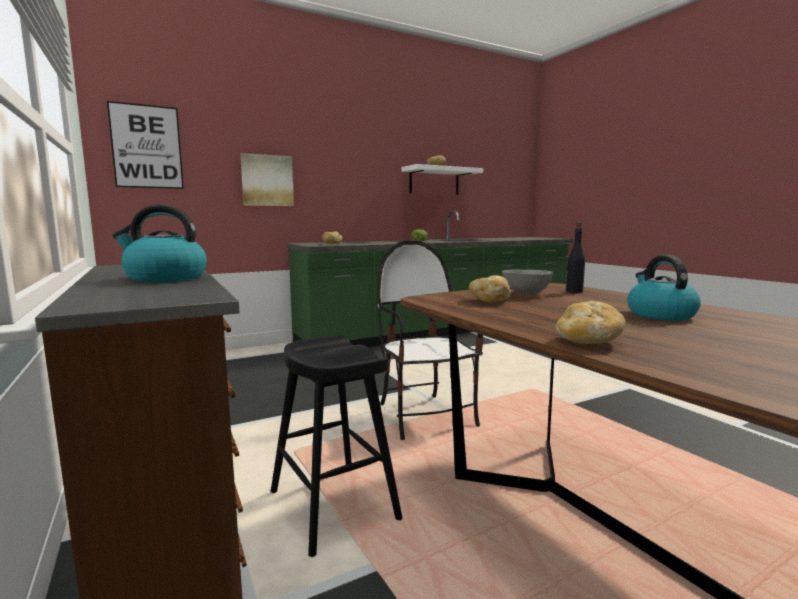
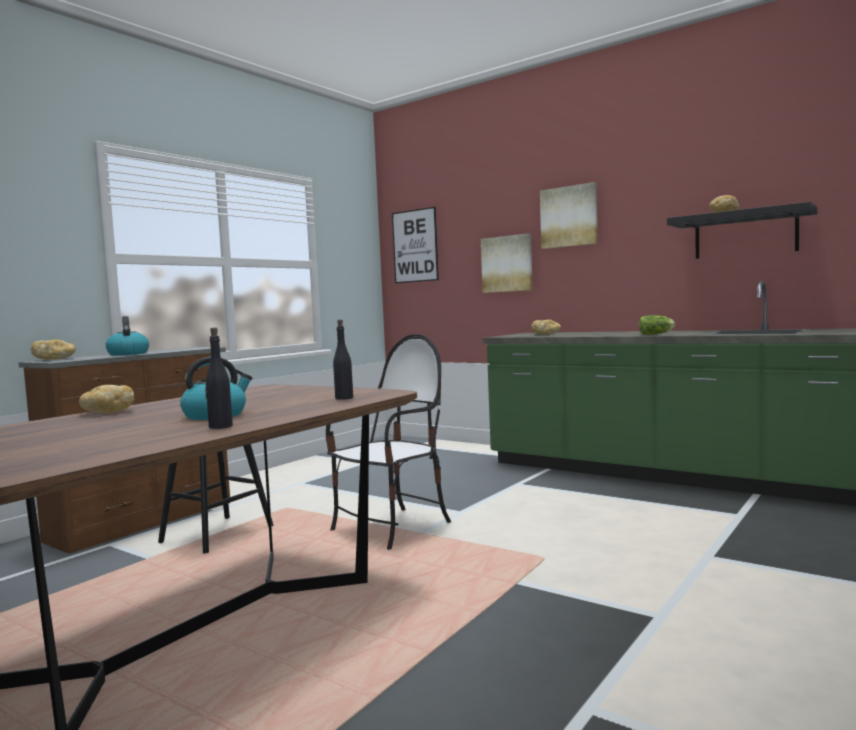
camera: 65 degrees right, 5 degrees down
white shelf [401,164,483,195] -> black shelf [667,202,817,259]
bread [469,275,511,302] -> bread moved to [30,339,76,360]
grey bowl [502,270,553,295] -> none
none -> black bottle [205,328,233,429]
none -> picture [540,182,598,249]

